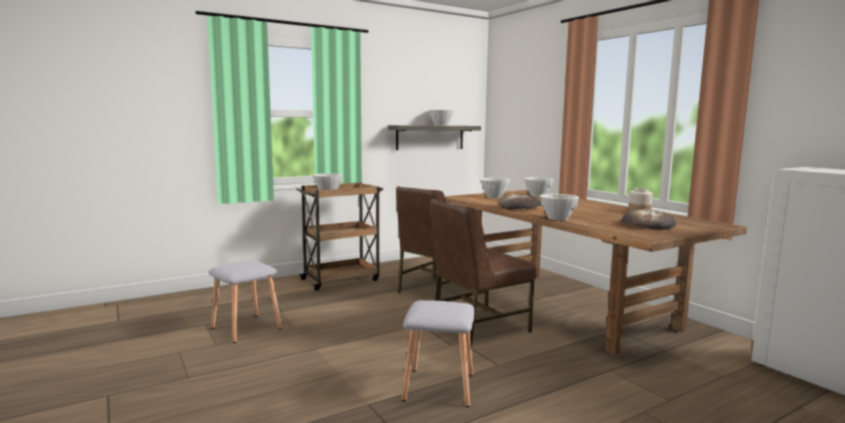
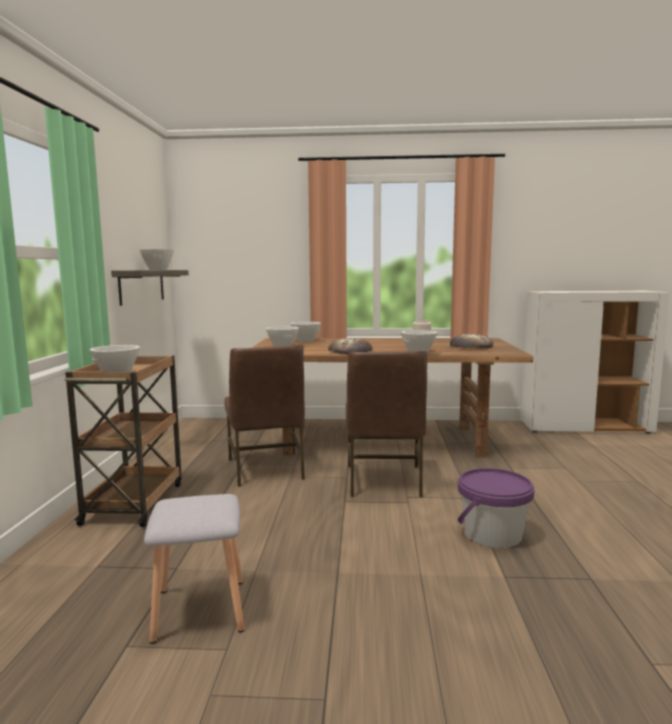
camera: 55 degrees left, 0 degrees up
grey stool [402,300,474,407] -> purple bucket [458,468,534,548]

